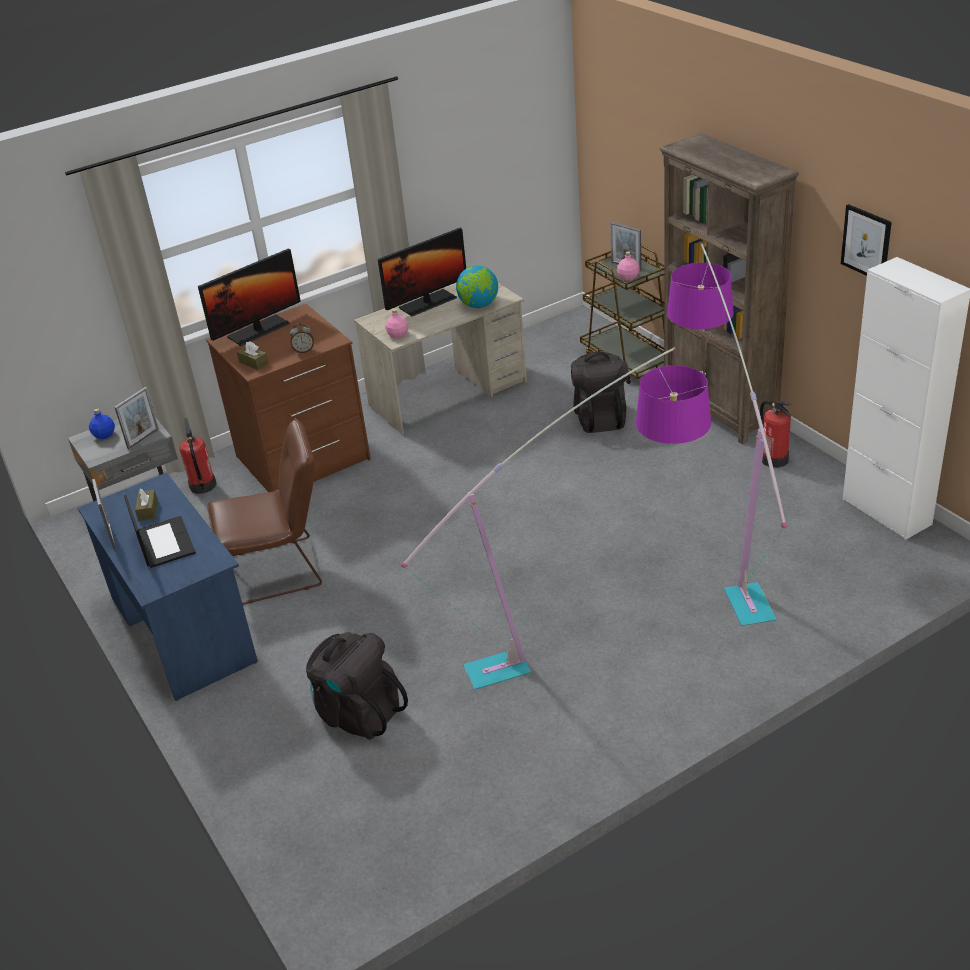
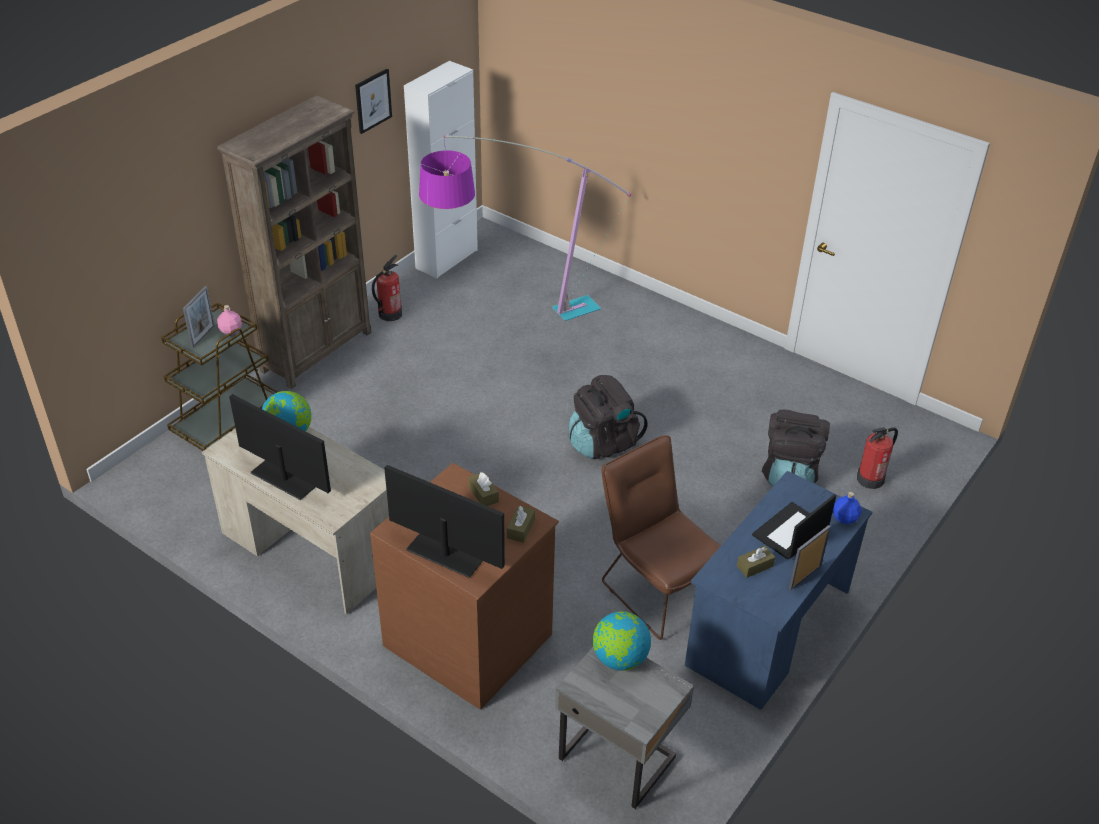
camera: 115 degrees left, 5 degrees up
blue bottle [89,408,115,439] -> blue bottle moved to [833,492,862,524]
picture frame [115,387,159,449] -> globe [593,611,651,671]
fire extinguisher [179,418,216,494] -> fire extinguisher moved to [857,427,898,489]
alarm clock [290,323,314,353] -> brown tissue box [469,472,499,506]
pink bottle [385,309,409,339] -> none
floor lamp [401,347,711,690] -> none
black backpack [571,351,629,433] -> black backpack moved to [569,375,647,459]

